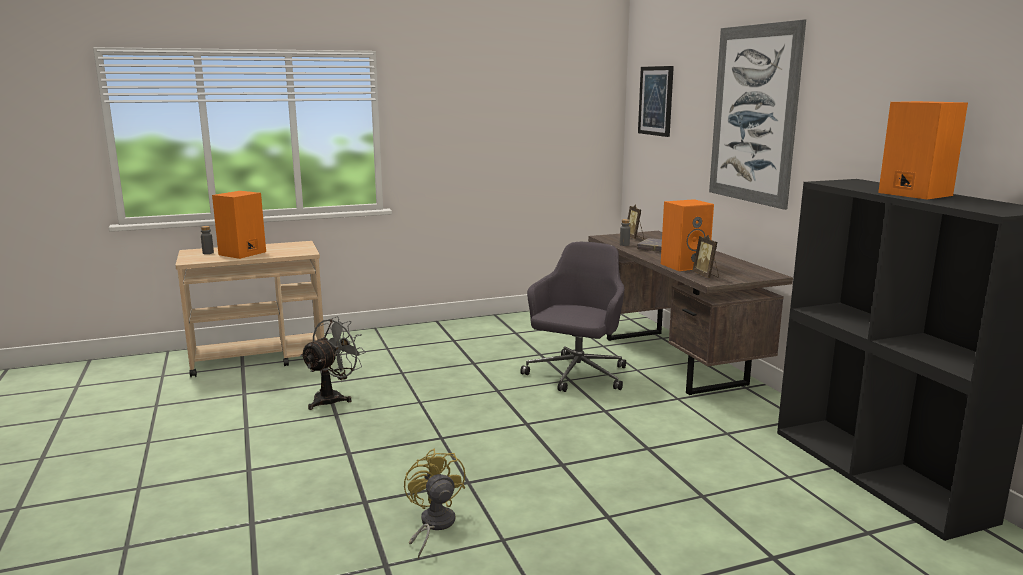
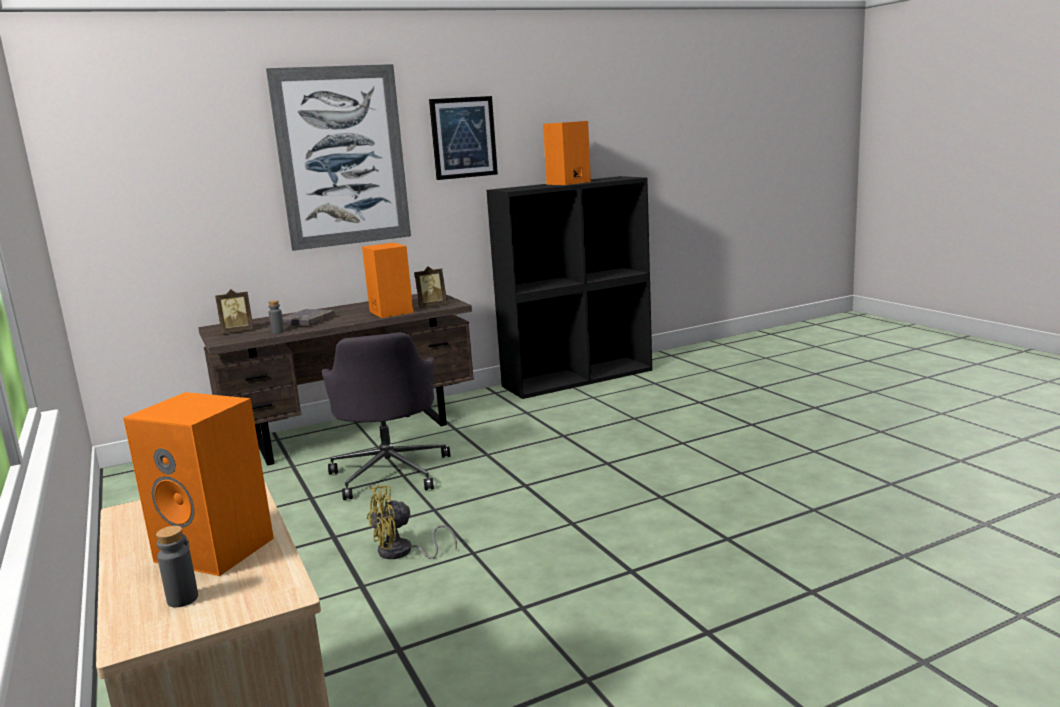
camera: 95 degrees left, 0 degrees up
grey fan [300,317,366,410] -> none
yellow fan [404,449,465,559] -> yellow fan moved to [367,485,457,559]
grey office chair [520,242,626,392] -> grey office chair turned 120 degrees counterclockwise [322,332,450,500]
picture [638,66,674,137] -> picture moved to [429,96,498,180]

